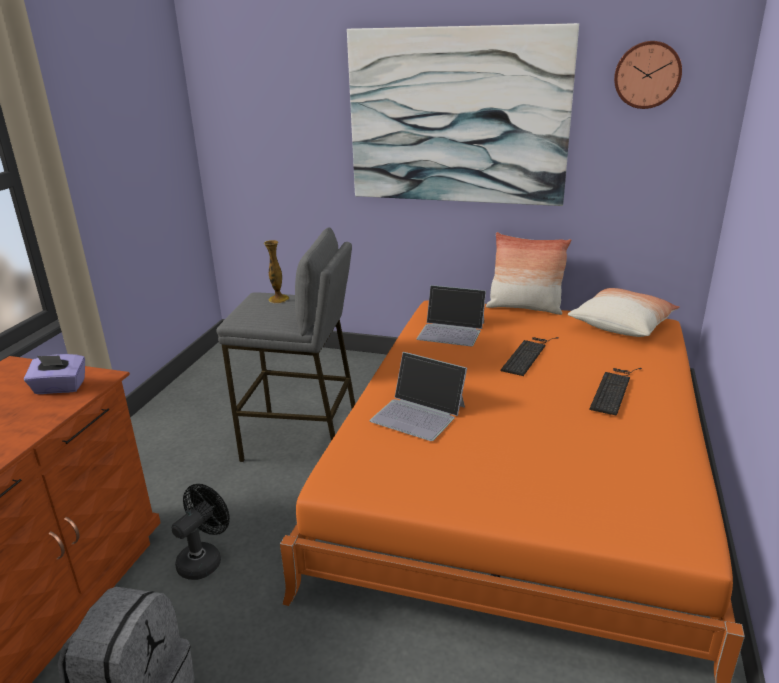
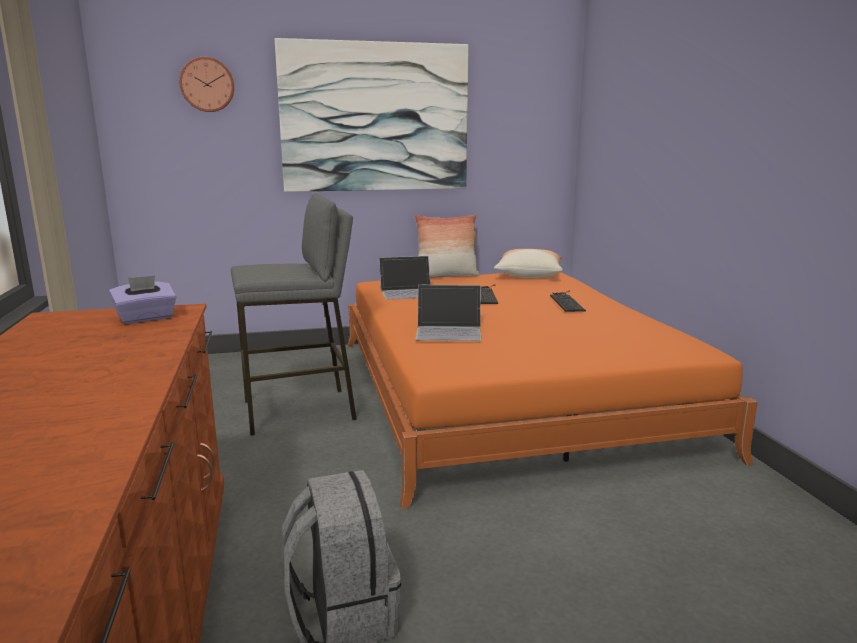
camera: 30 degrees left, 10 degrees down
black fan [172,484,230,580] -> none
vase [264,240,289,303] -> none
wall clock [614,41,682,109] -> wall clock moved to [179,57,235,112]

